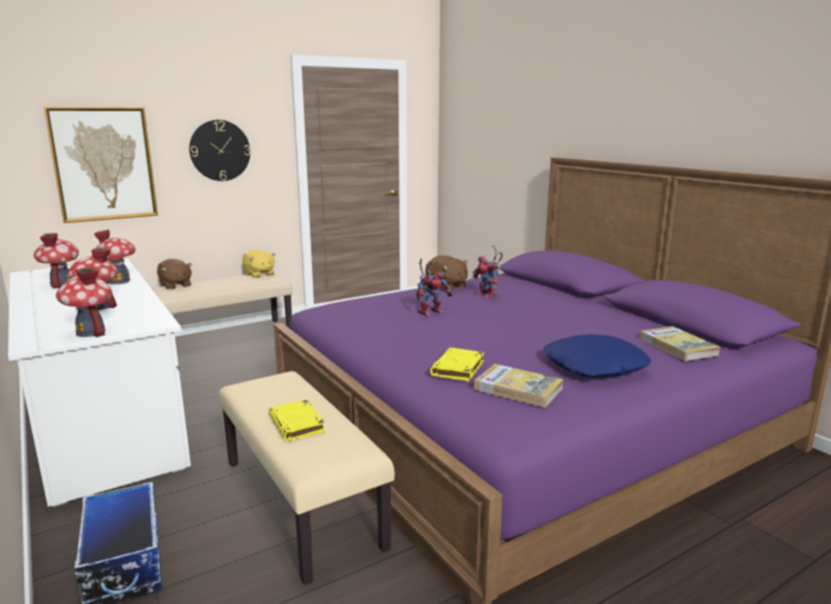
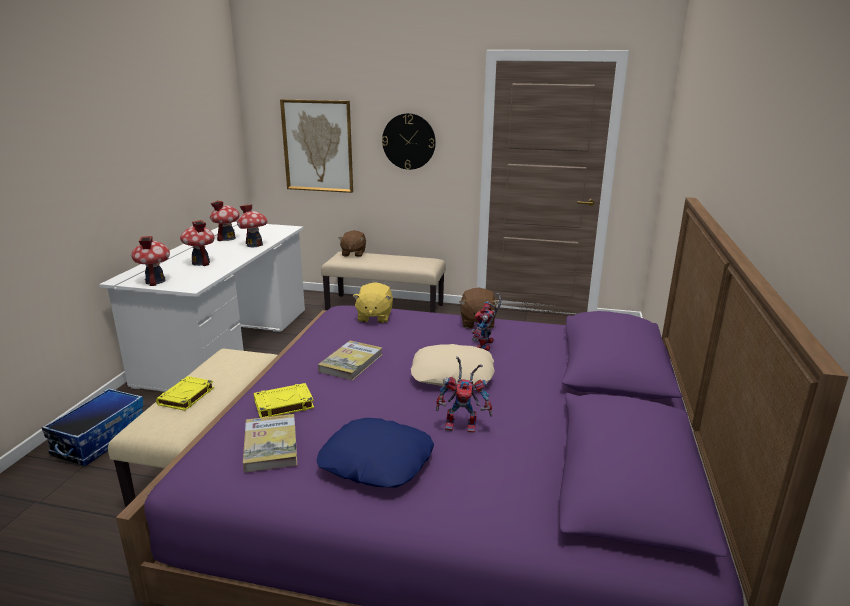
camera: 45 degrees right, 5 degrees up
yellow plush toy [242,249,276,278] -> yellow plush toy moved to [353,282,393,323]
toy robot [416,259,453,317] -> toy robot moved to [436,357,492,433]
book [640,326,720,361] -> book moved to [318,341,383,381]
none -> beige pillow [411,344,495,386]

